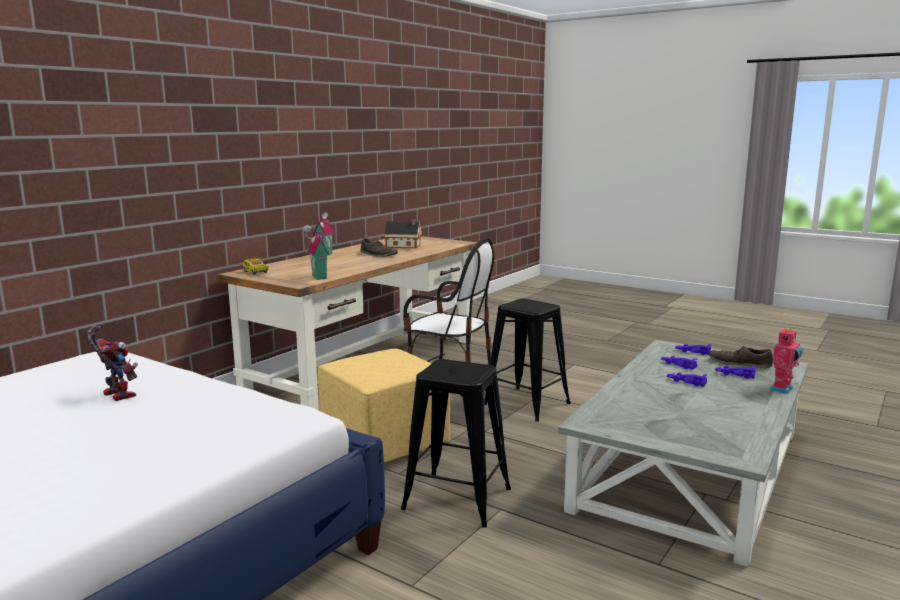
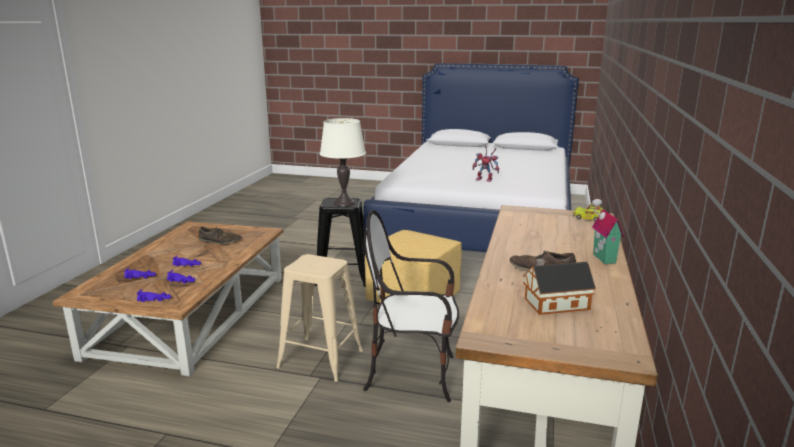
camera: 160 degrees right, 5 degrees up
toy house [303,225,329,280] -> none
black stool [484,299,571,422] -> beige stool [276,254,363,382]
grey coffee table [558,340,809,567] -> brown coffee table [52,221,284,376]
brown shoe [709,346,773,368] -> brown shoe moved to [199,227,241,244]
toy robot [770,327,803,394] -> none
none -> white table lamp [320,118,366,207]

